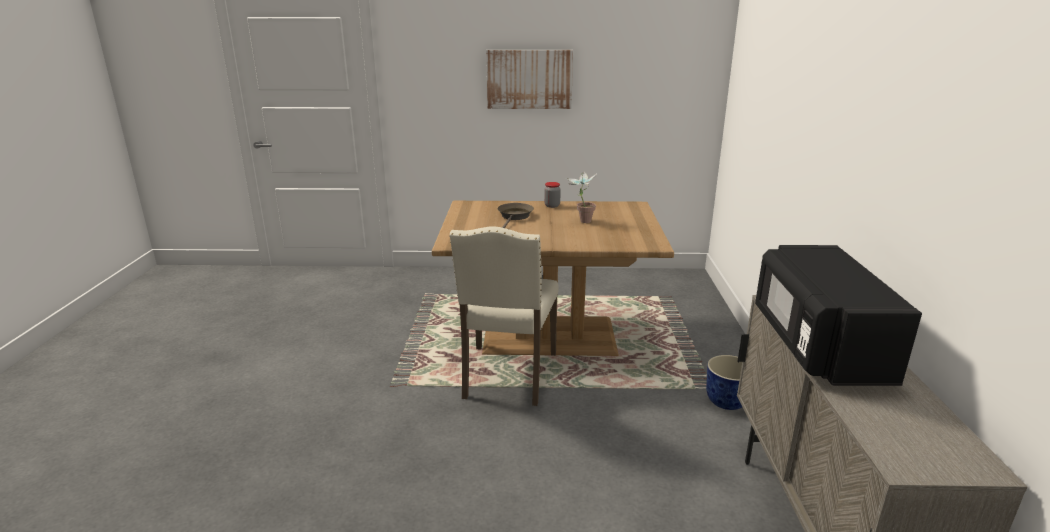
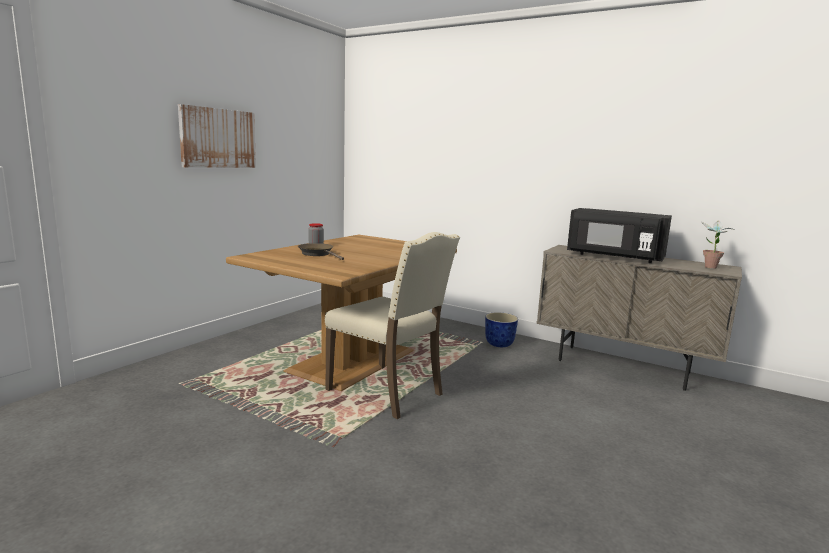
camera: 60 degrees left, 10 degrees down
potted plant [566,172,596,223] -> potted plant moved to [702,220,734,269]

